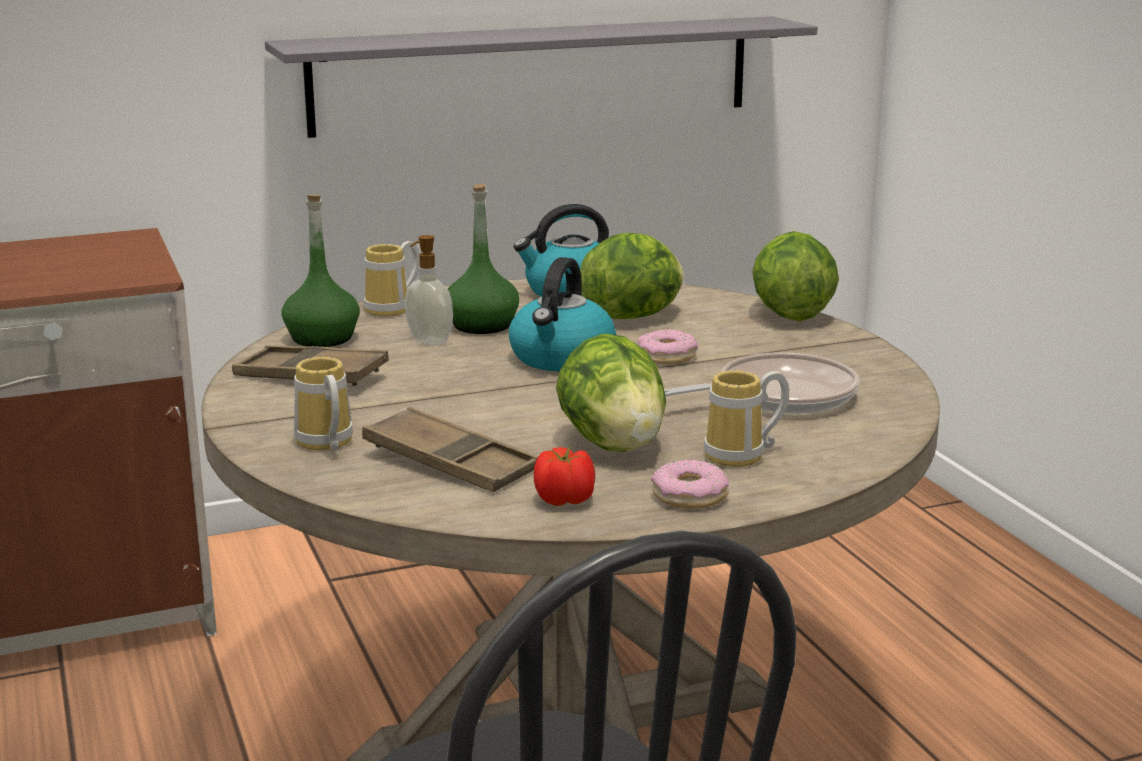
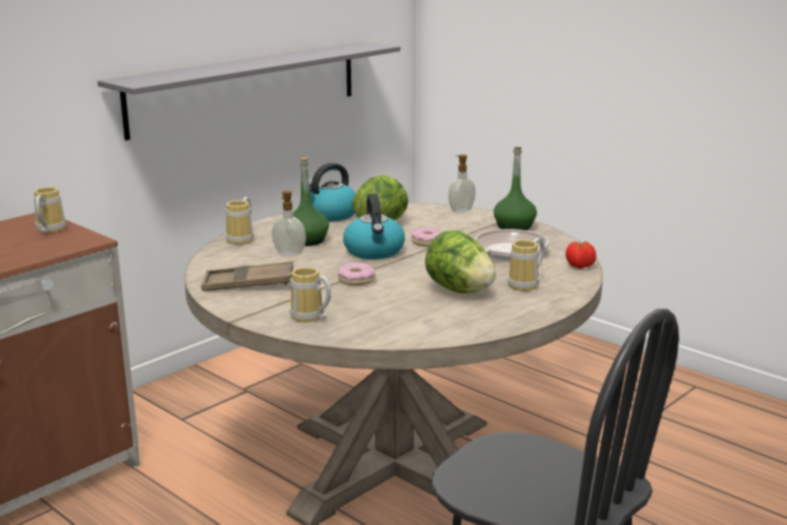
camera: 25 degrees left, 0 degrees up
green bottle [281,195,360,347] -> green bottle moved to [493,147,537,230]
brown tray [362,407,538,492] -> none
tomato [534,447,595,506] -> tomato moved to [566,241,596,269]
donut [651,459,729,509] -> donut moved to [338,262,376,285]
lettuce [752,231,839,321] -> soap dispenser [448,155,476,213]
none -> mug [34,187,66,233]

